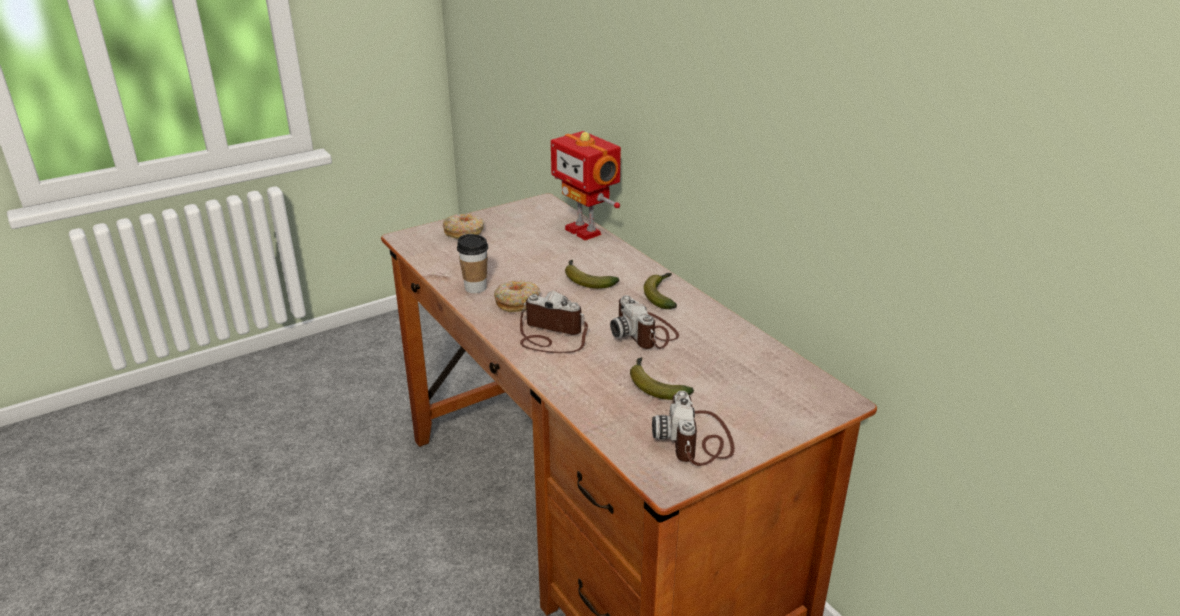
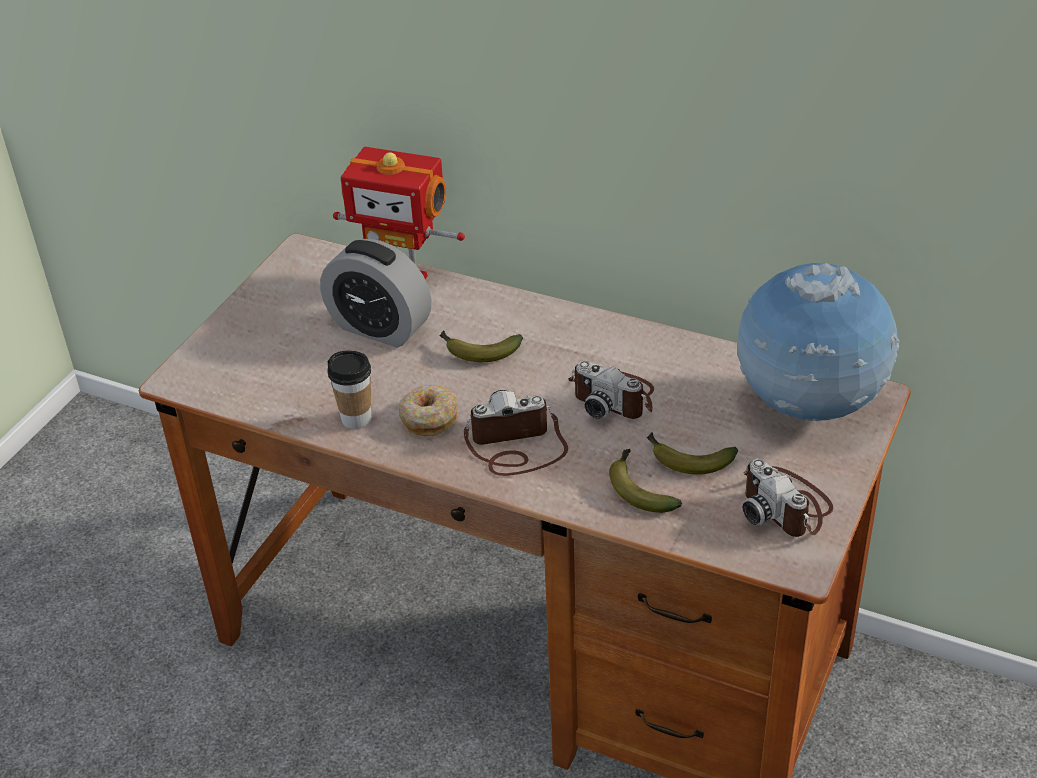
camera: 30 degrees left, 10 degrees up
donut [443,214,484,239] -> none
banana [644,273,677,309] -> banana moved to [609,449,682,513]
none -> alarm clock [320,239,432,348]
none -> globe [737,263,900,421]

